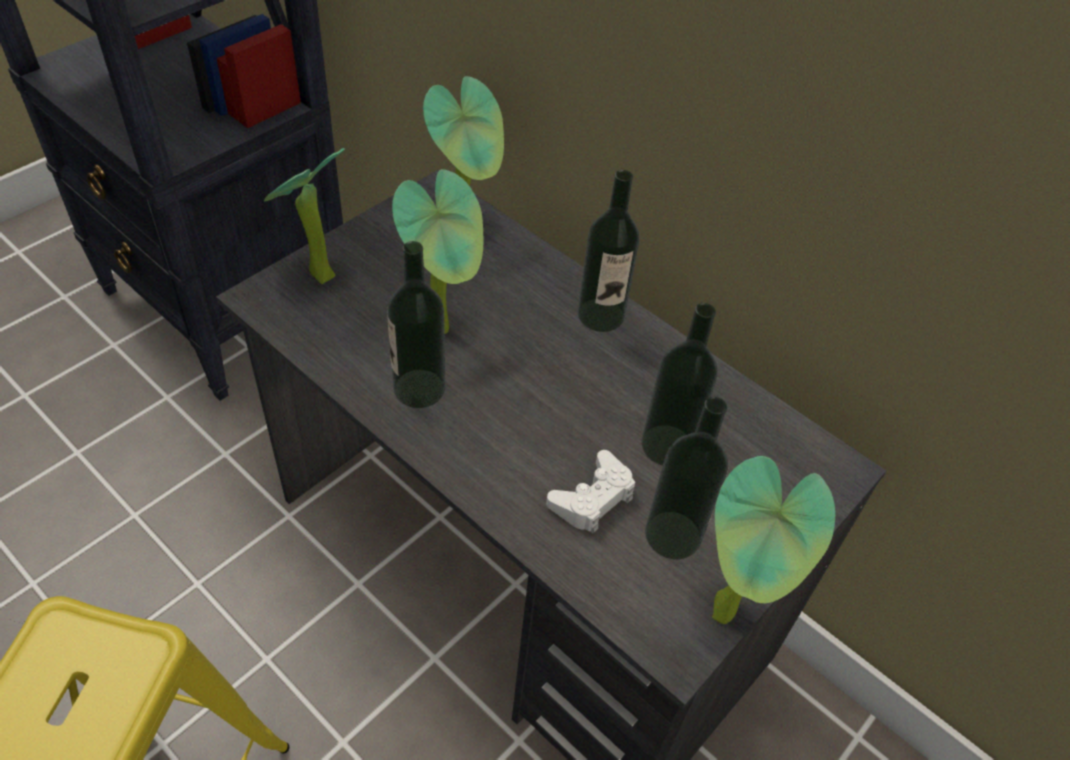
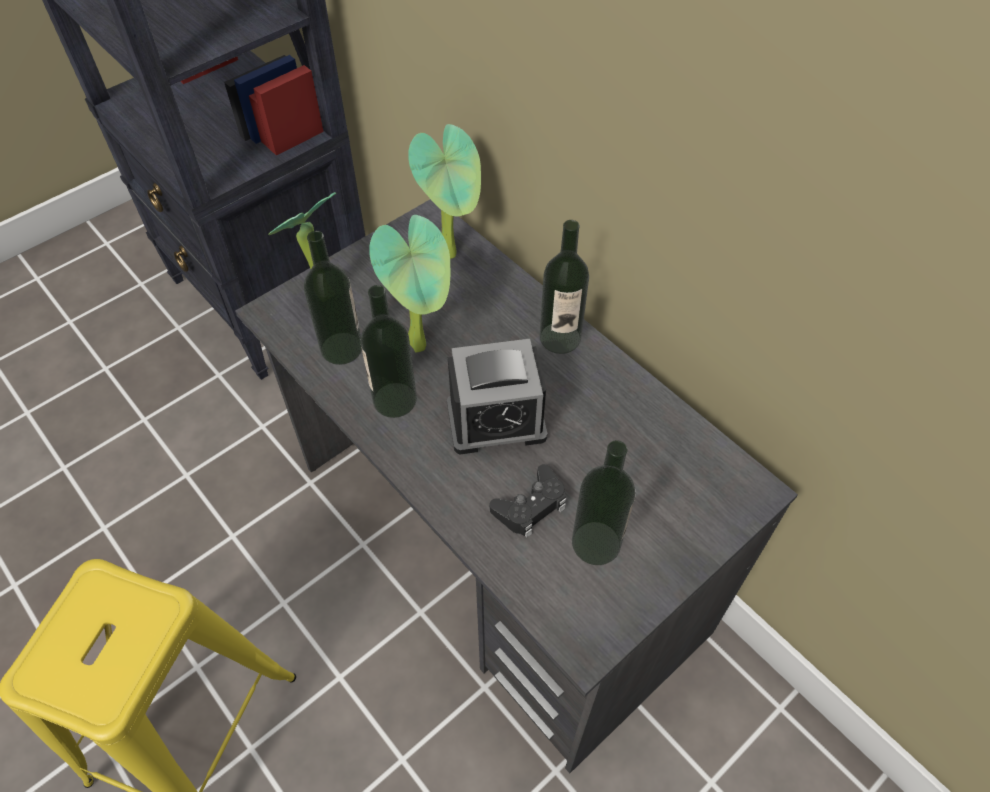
camera: 10 degrees right, 5 degrees up
white game controller [546,450,635,534] -> black game controller [490,464,567,538]
bottle [641,303,718,465] -> bottle moved to [304,231,362,365]
potted plant [712,456,835,624] -> none
none -> alarm clock [447,339,547,454]

